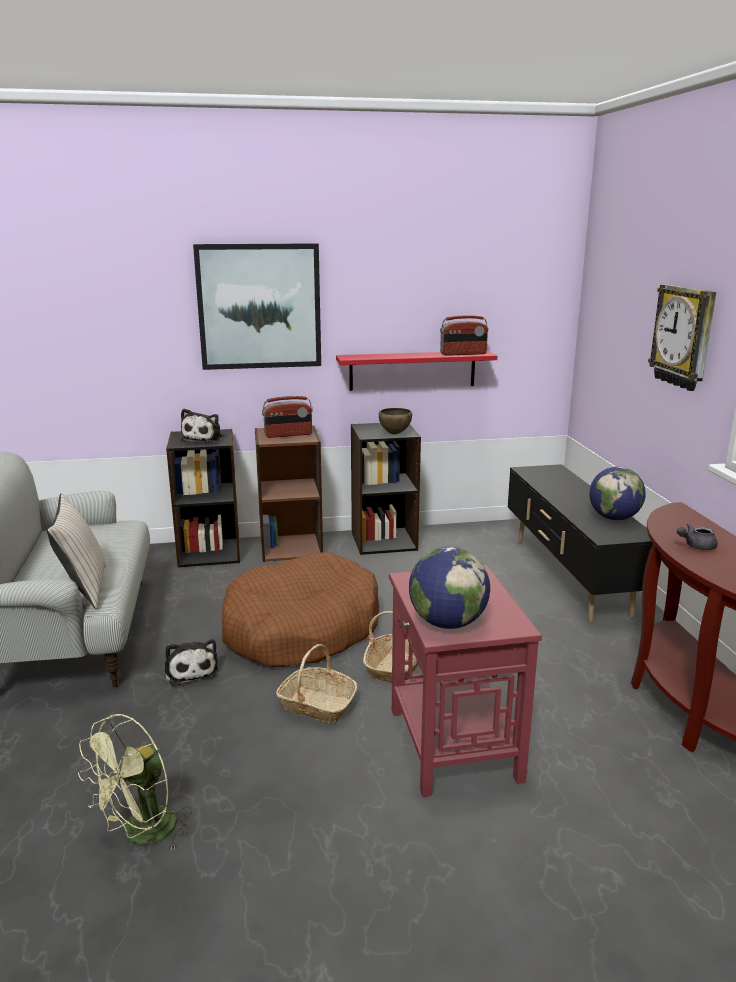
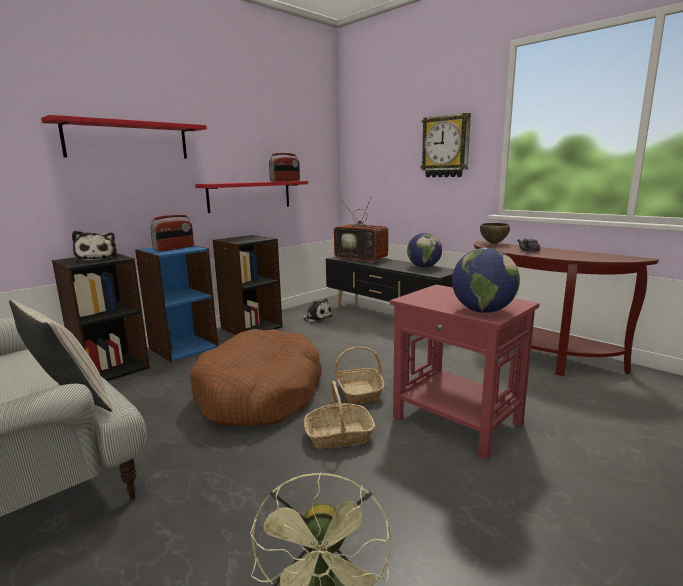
camera: 35 degrees left, 5 degrees down
plush toy [165,639,218,686] -> plush toy moved to [301,298,332,322]
picture [193,243,321,370] -> red shelf [41,115,207,159]
brown bookcase [255,426,323,562] -> blue bookcase [135,245,218,362]
brown bowl [379,408,412,434] -> brown bowl moved to [480,223,510,244]
none -> television [334,196,393,263]

